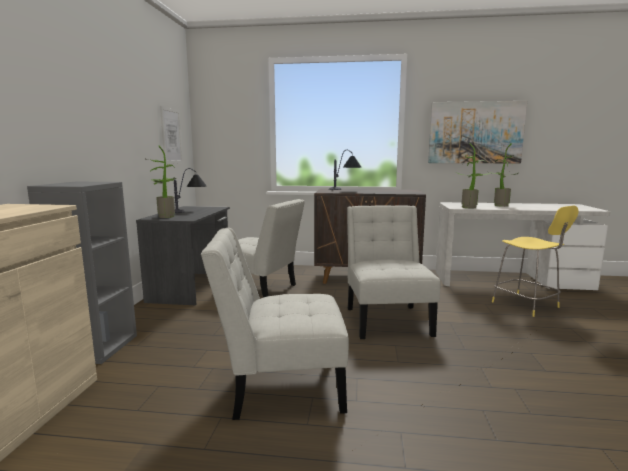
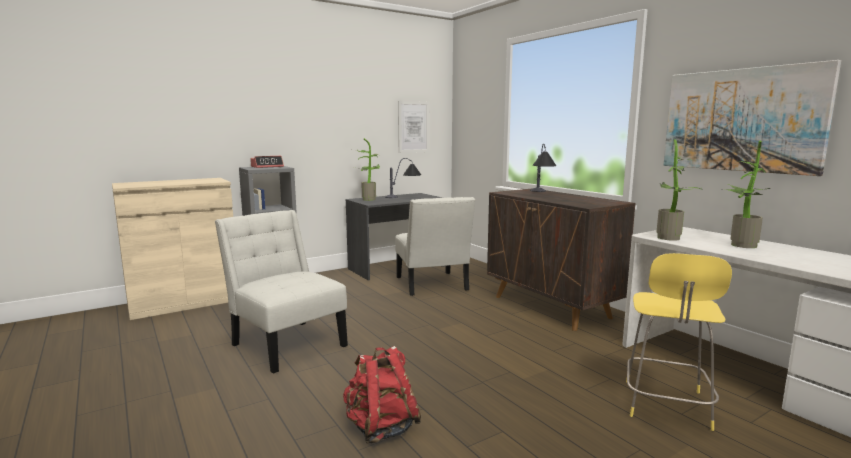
camera: 50 degrees right, 0 degrees up
white chair [347,205,441,339] -> none
none -> alarm clock [250,156,284,168]
none -> red backpack [343,346,422,443]

